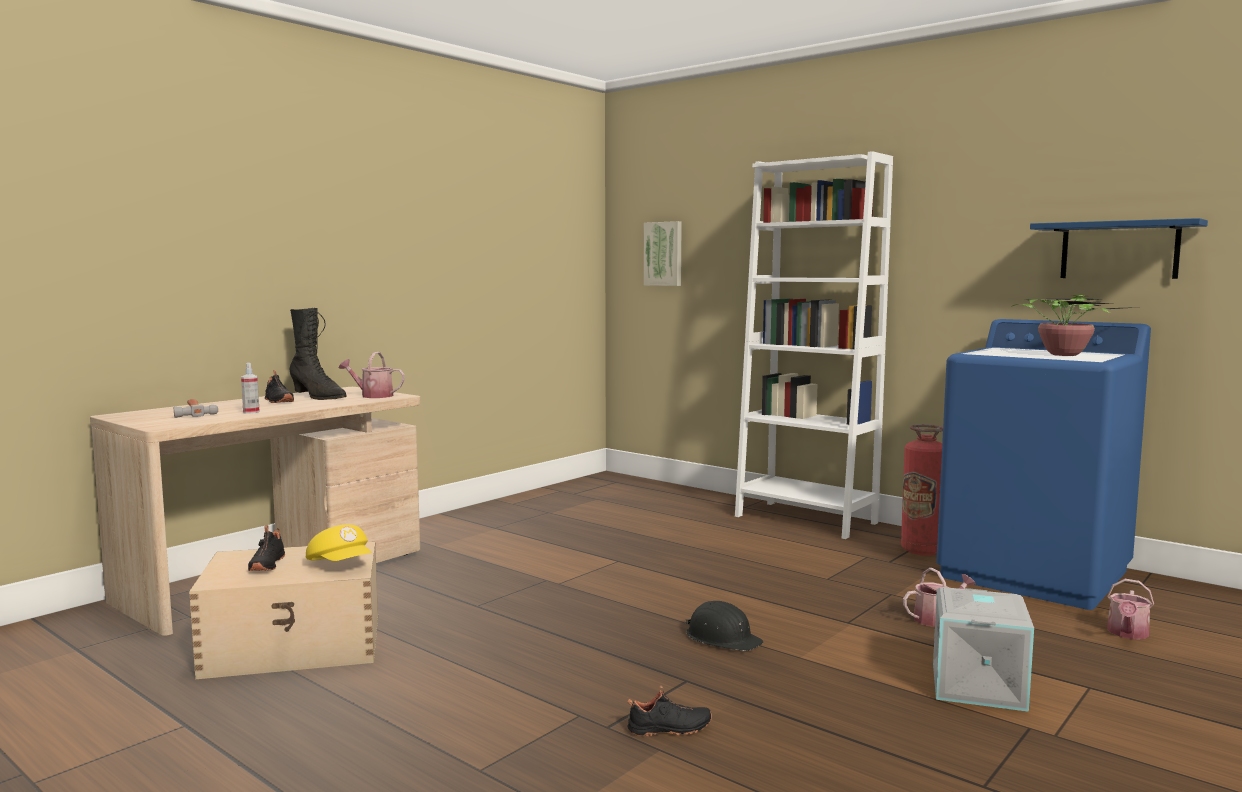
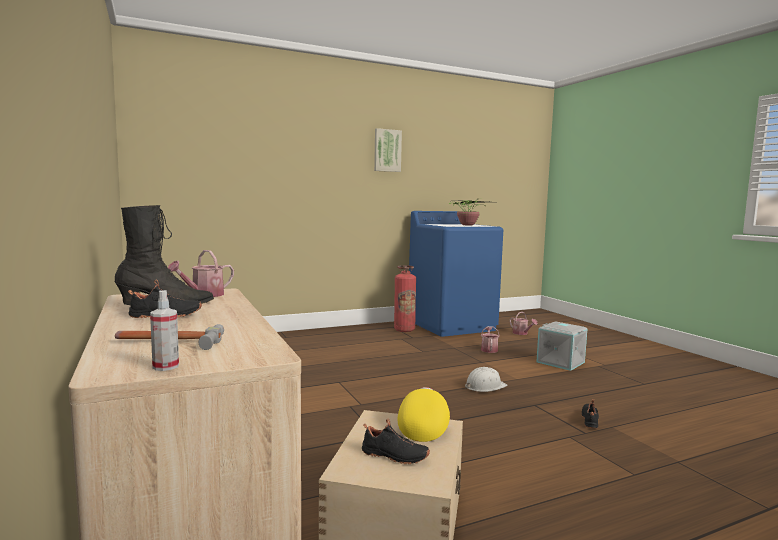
camera: 65 degrees left, 0 degrees up
spray bottle [241,363,260,414] -> spray bottle moved to [150,290,179,371]
yellow cap [306,524,372,561] -> yellow cap turned 60 degrees counterclockwise [398,387,450,442]
picture [644,221,682,286] -> picture moved to [374,128,402,172]
black hard hat [685,601,763,651] -> white hard hat [465,367,507,392]
white bookcase [735,151,893,539] -> none
blue shelf [1030,218,1208,279] -> none

